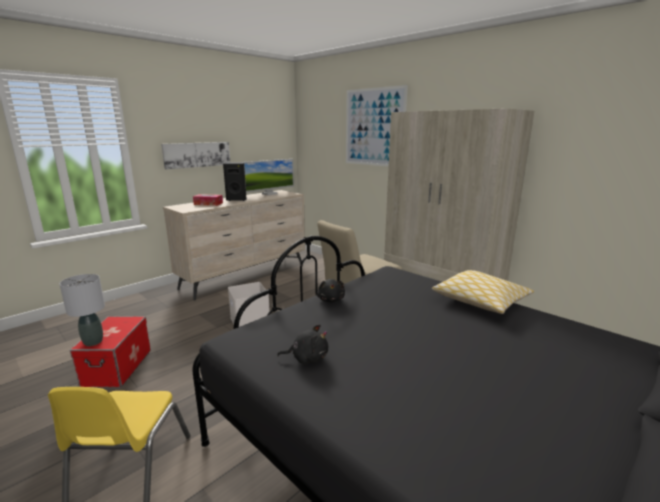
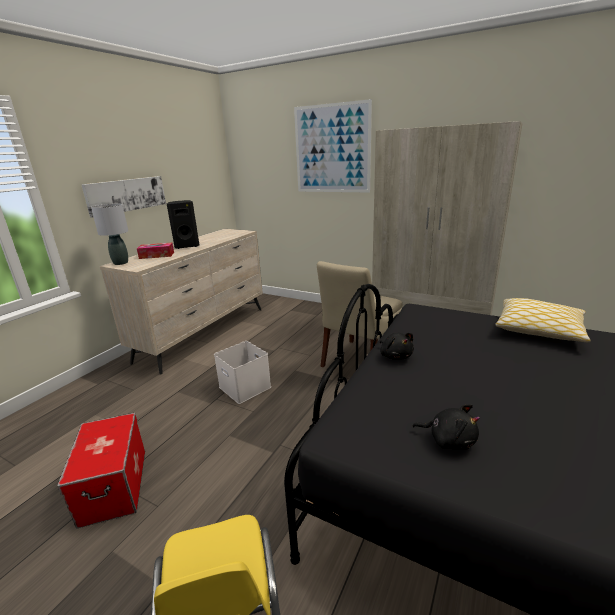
camera: 15 degrees left, 5 degrees up
grey table lamp [59,274,105,346] -> grey table lamp moved to [91,204,128,265]
monitor [244,159,294,195] -> none
black plush toy [277,324,328,364] -> black plush toy turned 45 degrees clockwise [412,404,480,450]

